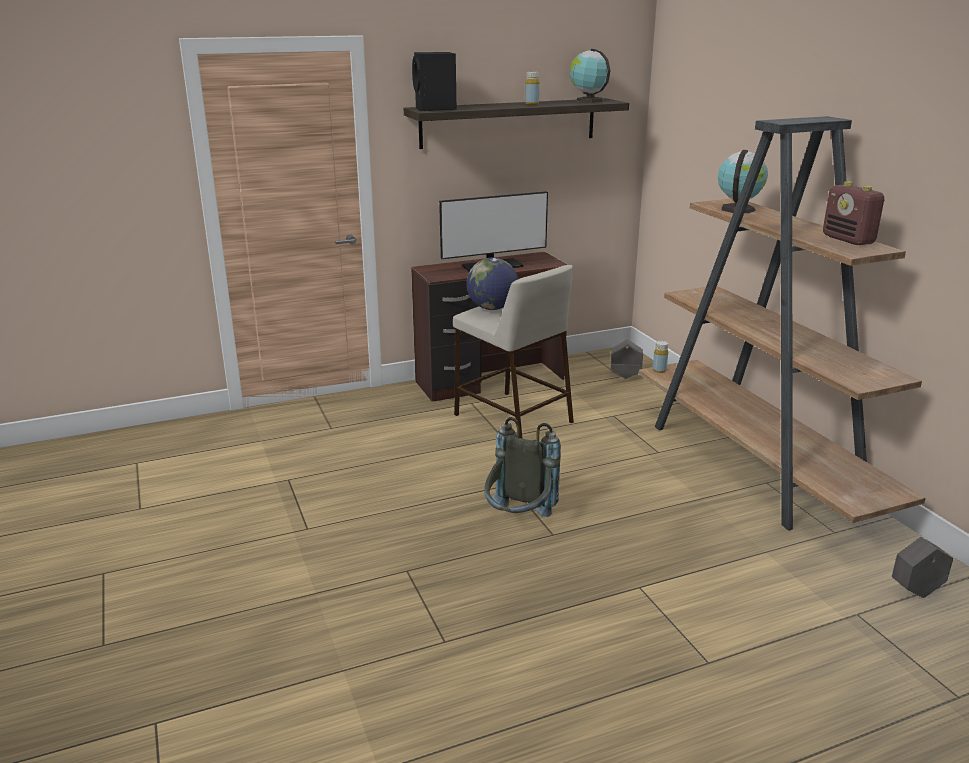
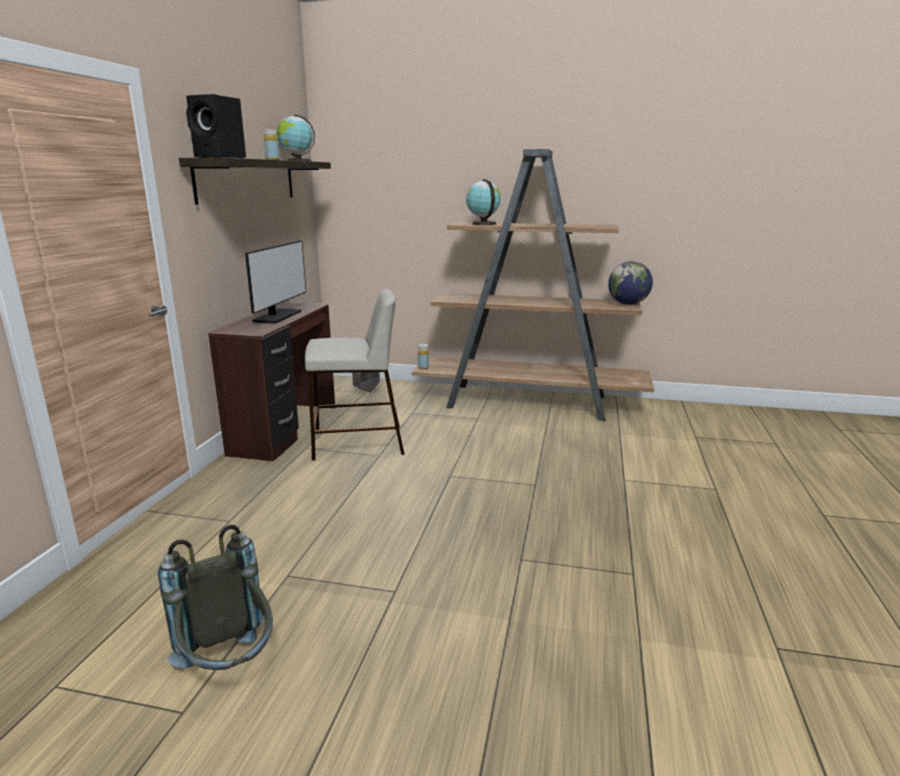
camera: 55 degrees left, 5 degrees down
globe [467,257,518,310] -> globe moved to [608,261,653,305]
grey backpack [484,417,561,517] -> grey backpack moved to [158,525,273,670]
radio [823,181,885,245] -> none
grey planter [892,537,953,598] -> none

